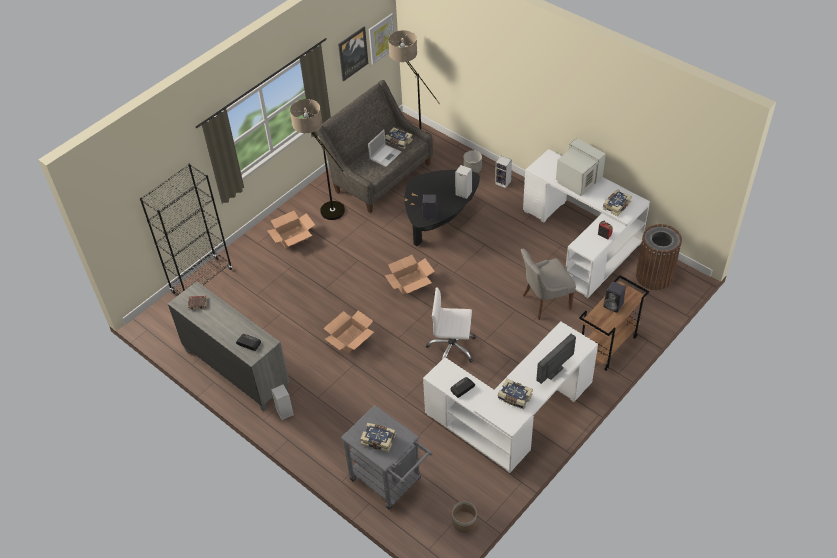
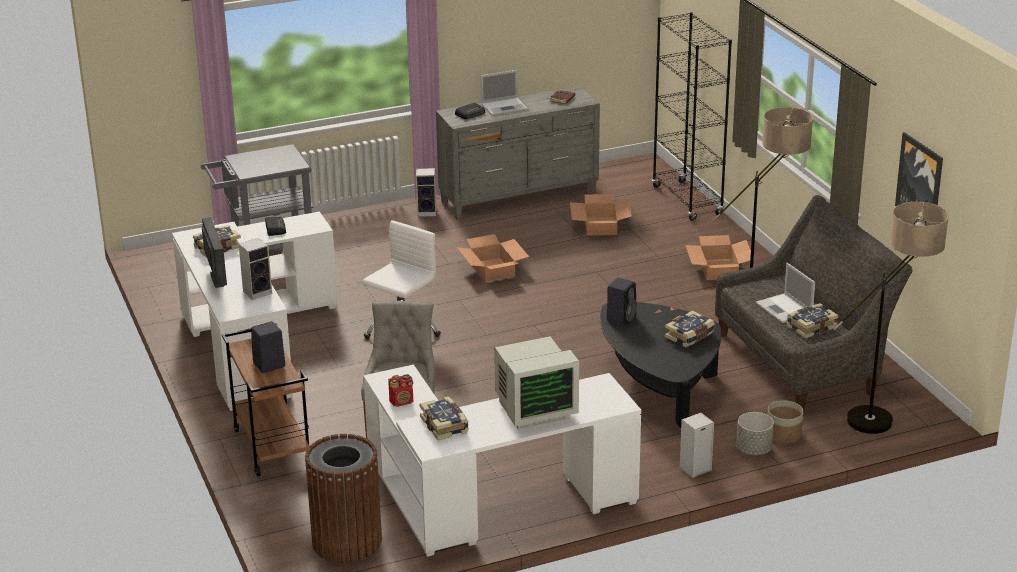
camera: 115 degrees right, 20 degrees down
book [360,423,396,453] -> book moved to [665,311,715,347]
picture [369,13,394,64] -> none
cardboard box [384,255,435,295] -> cardboard box moved to [570,194,632,236]
planter [452,501,477,533] -> planter moved to [767,400,803,444]
speaker [455,165,472,199] -> speaker moved to [239,238,272,300]
none -> laptop [480,70,528,116]

